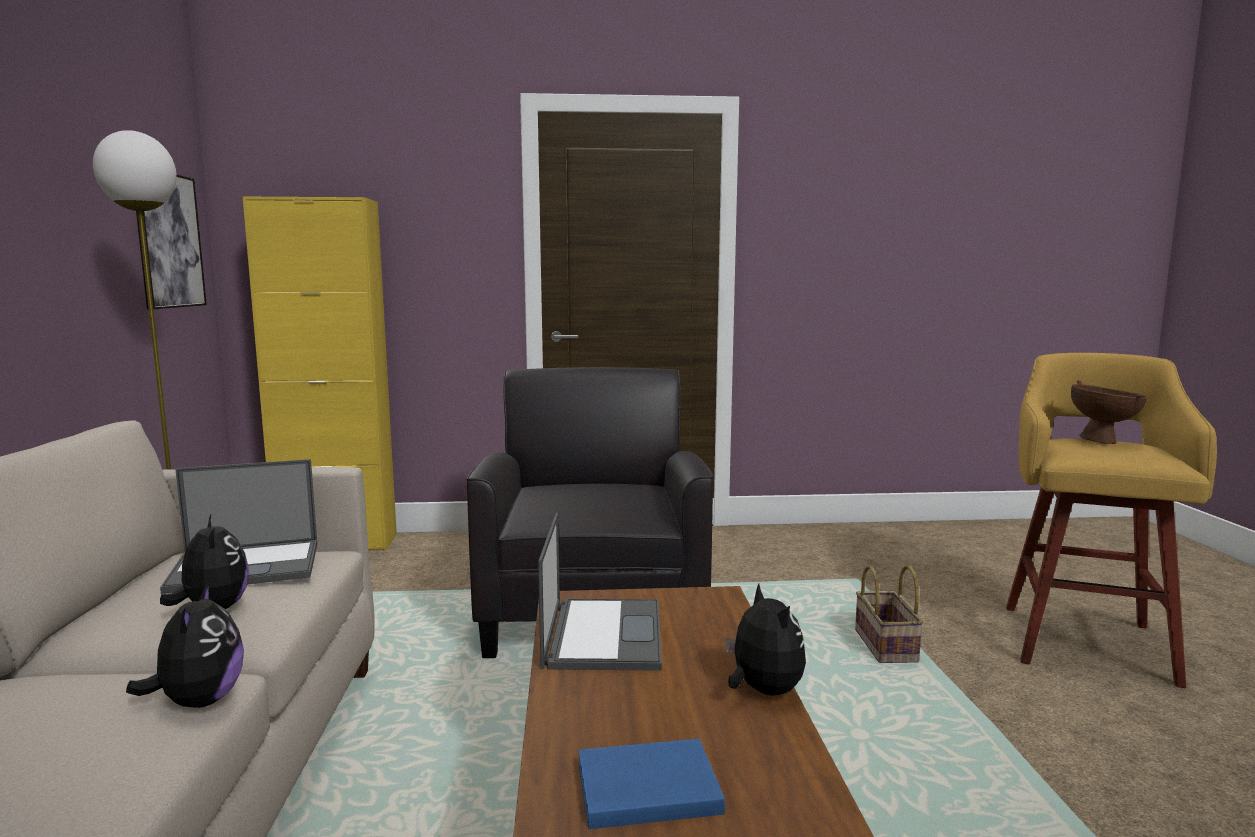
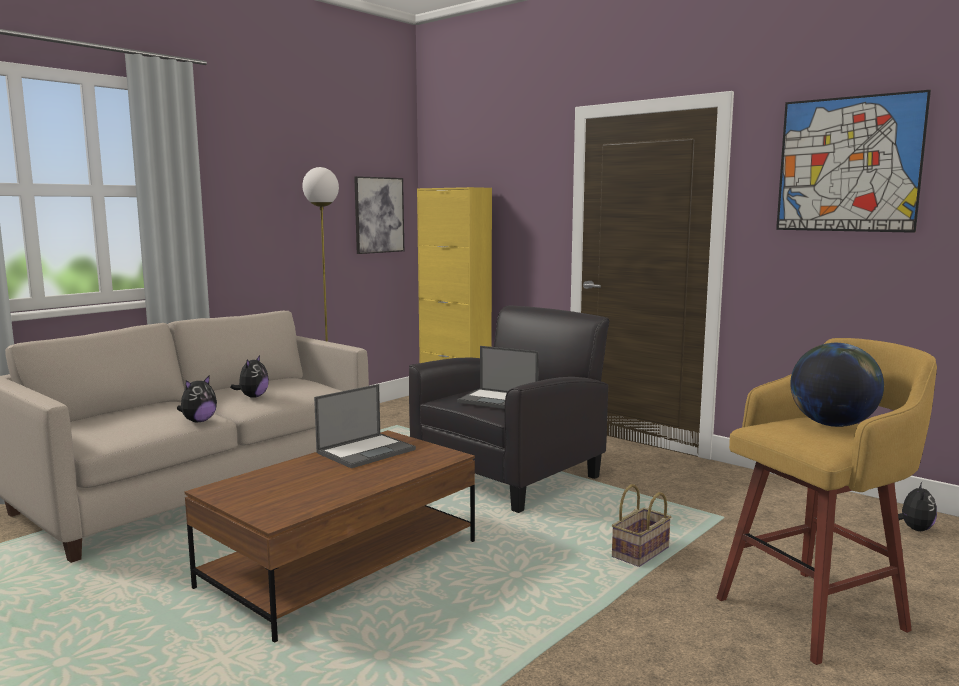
camera: 45 degrees right, 0 degrees up
laptop [160,459,317,594] -> laptop moved to [457,346,539,409]
blue book [578,738,725,829] -> none
plush toy [726,583,806,696] -> plush toy moved to [898,482,937,531]
brown bowl [1071,380,1147,444] -> globe [790,343,884,427]
none -> picture [776,90,931,233]

